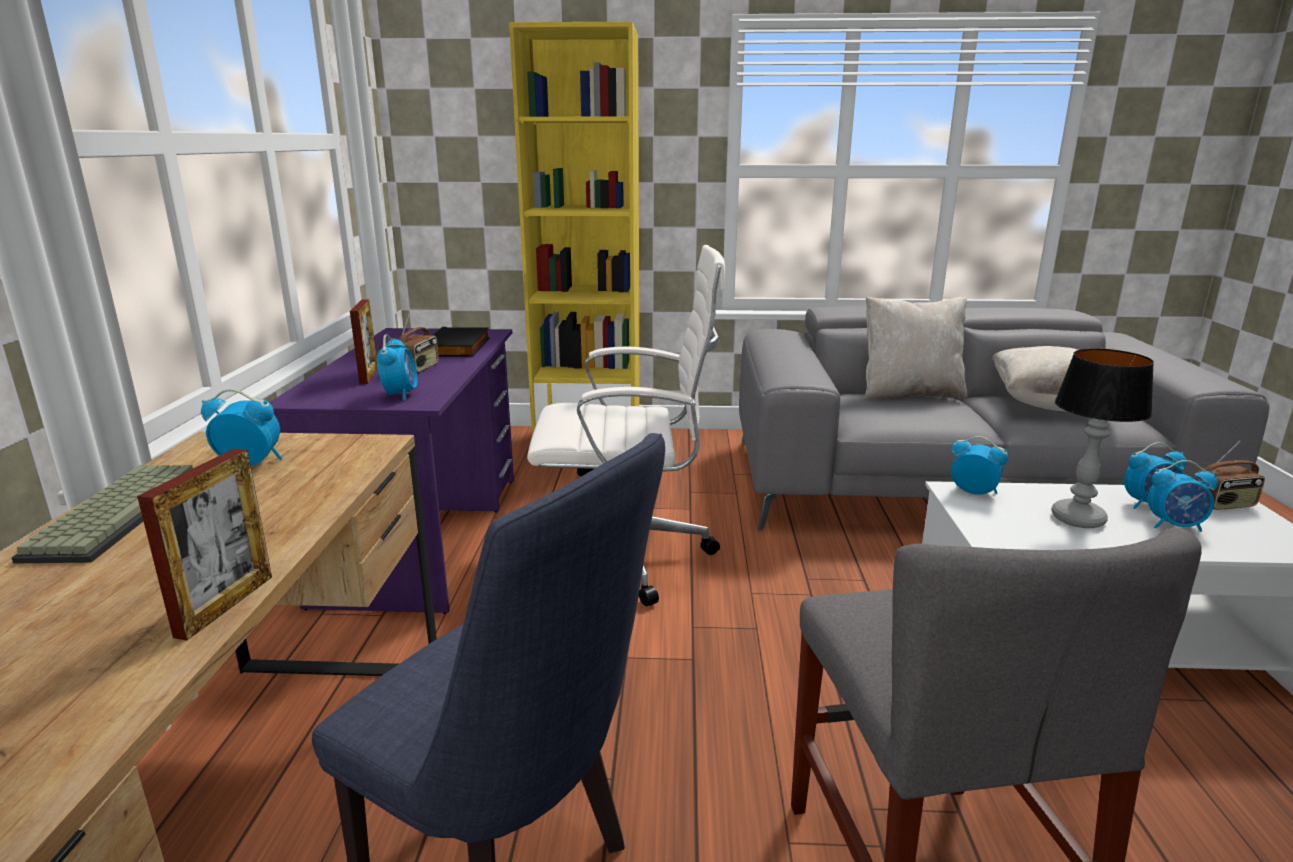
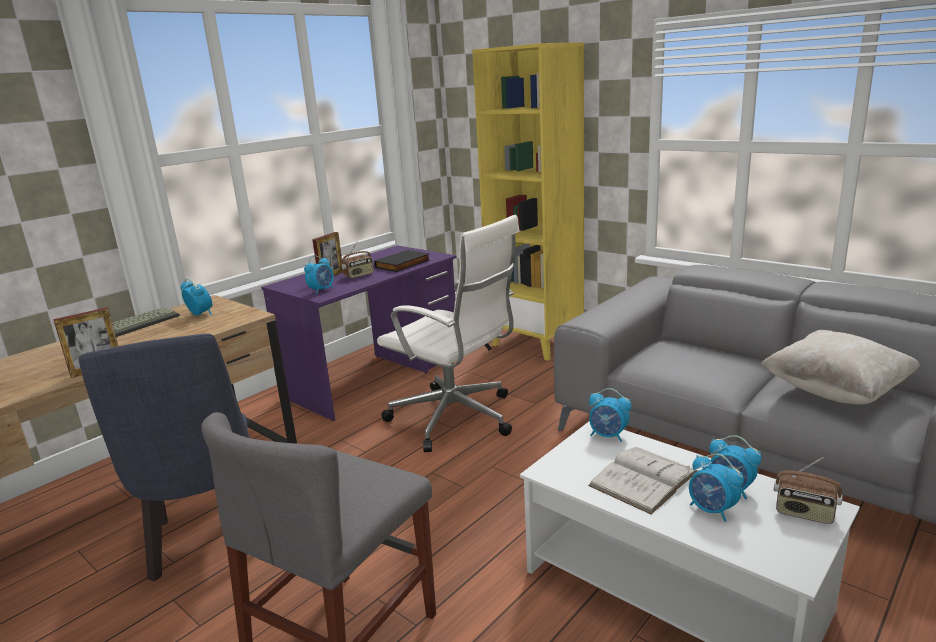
camera: 40 degrees right, 0 degrees up
beige pillow [863,297,968,400] -> none
alarm clock [951,436,1008,495] -> alarm clock turned 135 degrees clockwise [589,388,631,442]
table lamp [1051,348,1154,528] -> white book [588,447,698,515]

